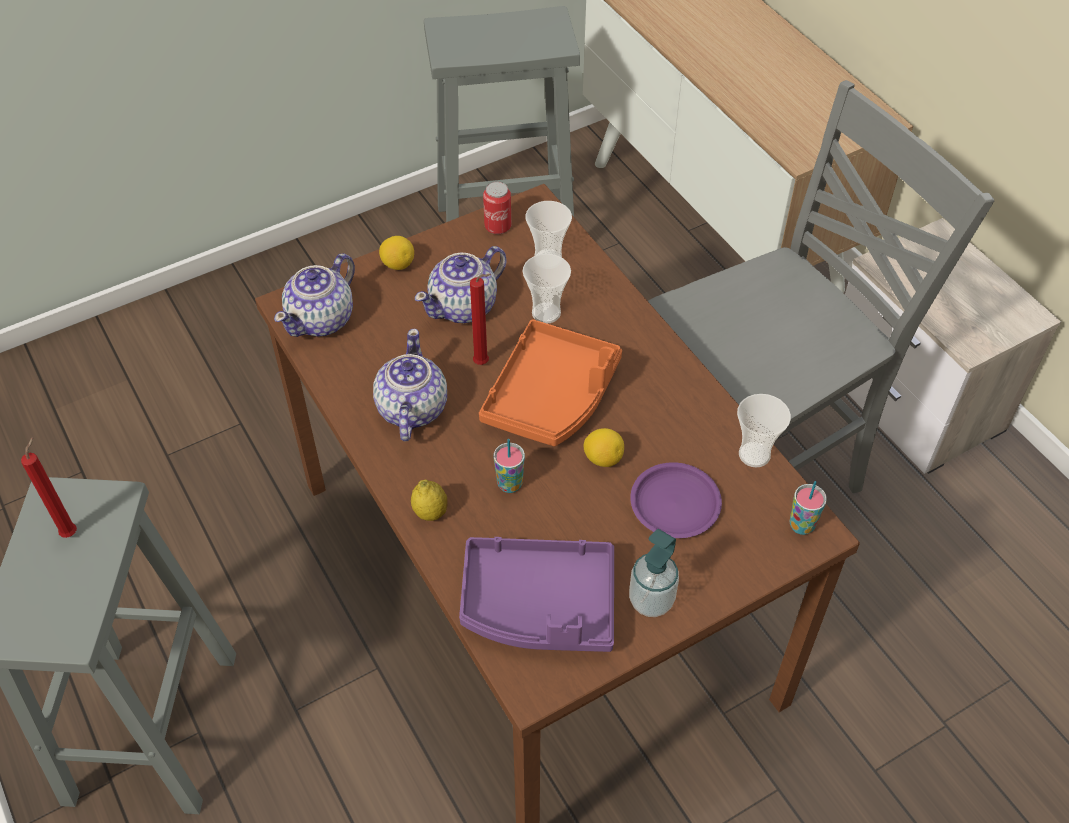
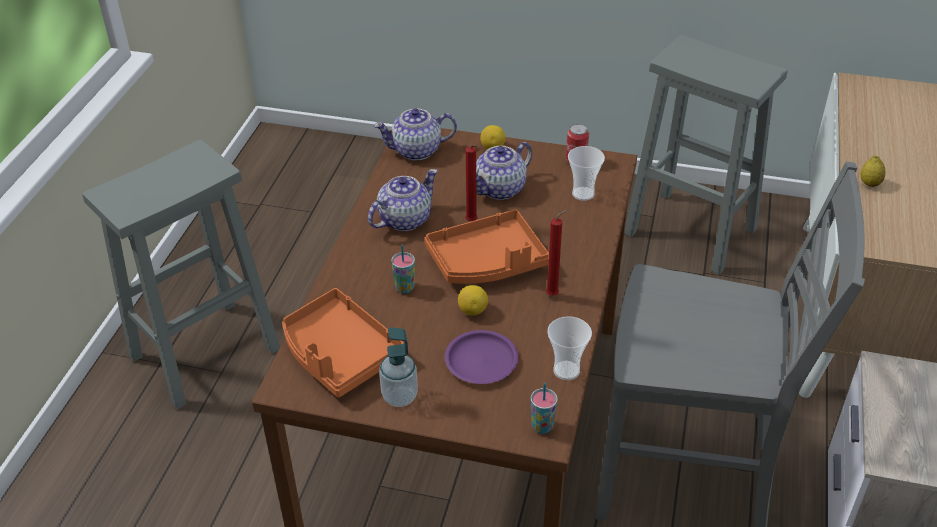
camera: 45 degrees right, 10 degrees down
red candle [21,437,77,538] -> red candle moved to [546,209,568,296]
lemon [411,479,448,521] -> lemon moved to [861,156,885,187]
teapot [415,246,507,323] -> teapot turned 45 degrees counterclockwise [476,142,532,200]
purple tray [459,537,614,652] -> orange tray [282,288,404,398]
cup [523,254,571,323] -> none

